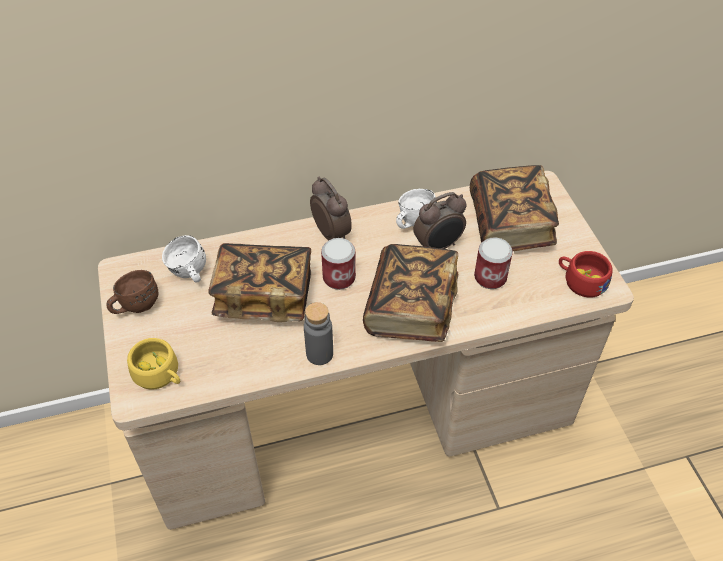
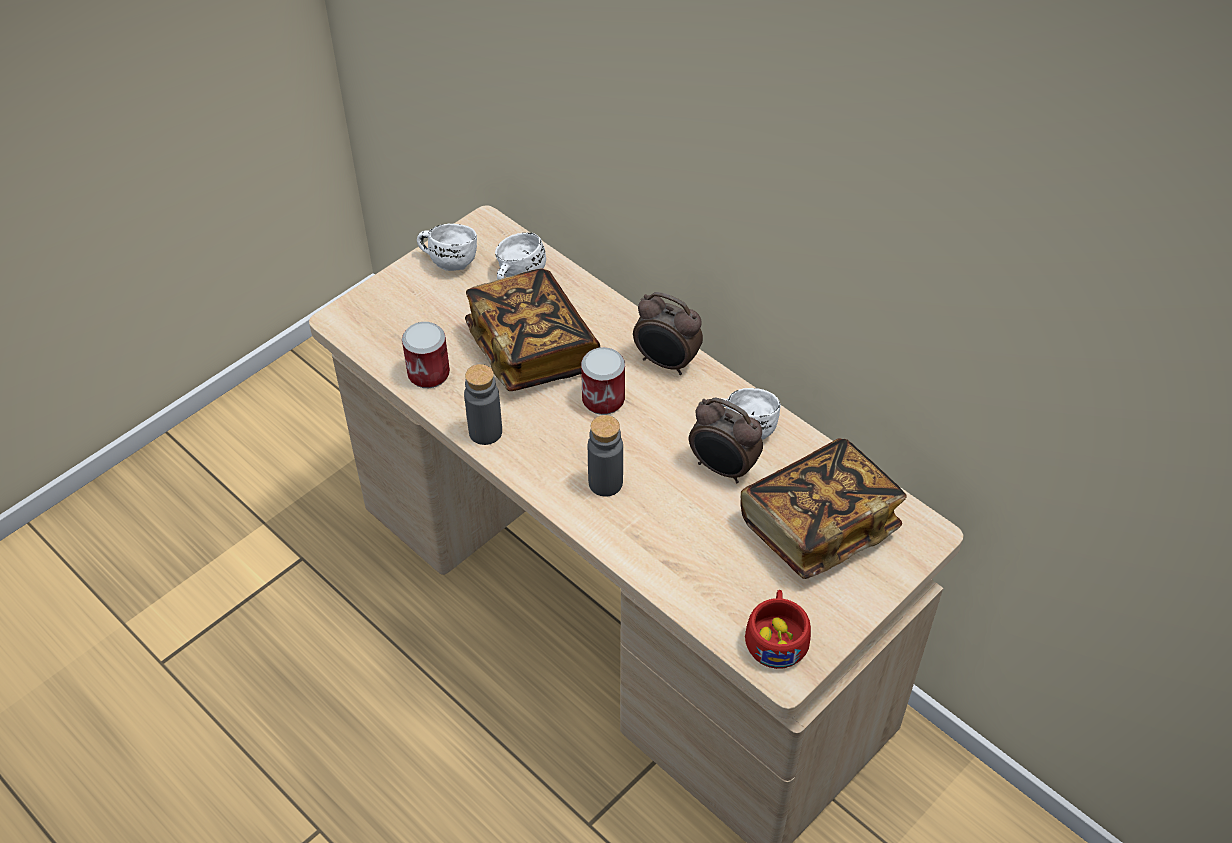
camera: 60 degrees right, 0 degrees up
brown mug [106,270,158,314] -> white mug [417,223,477,271]
yellow cup [127,338,180,390] -> none
alarm clock [310,177,352,240] -> alarm clock turned 90 degrees clockwise [633,292,703,375]
book [363,244,458,342] -> grey bottle [588,415,623,497]
can [474,238,513,289] -> can moved to [402,322,450,388]

